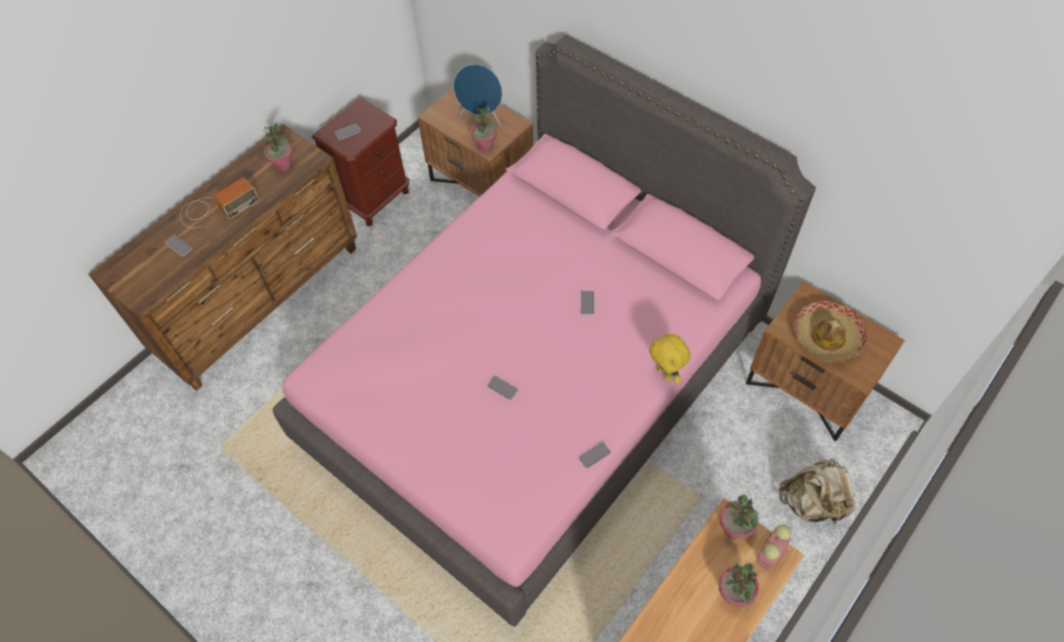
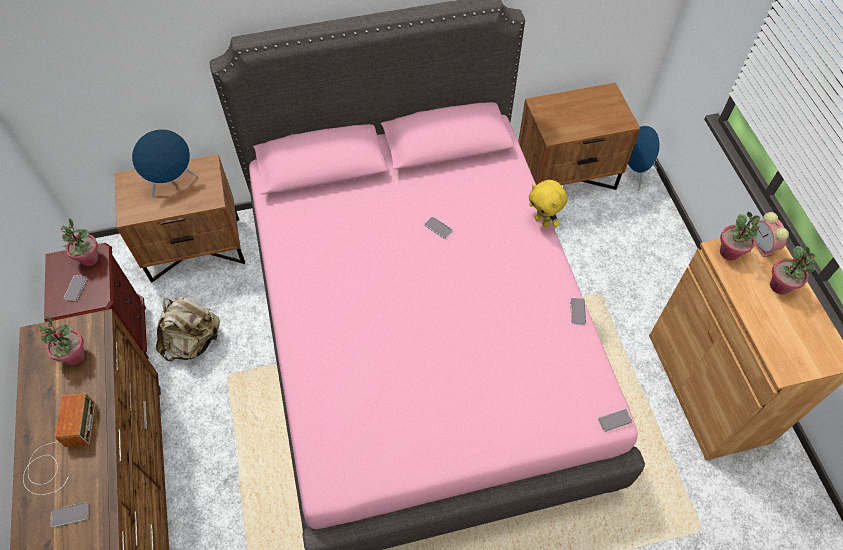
camera: 55 degrees left, 0 degrees up
potted plant [471,107,497,152] -> potted plant moved to [61,218,99,266]
phone [487,376,518,400] -> phone moved to [598,409,633,432]
yellow plush toy [649,334,691,384] -> yellow plush toy turned 45 degrees clockwise [529,180,568,227]
beige backpack [779,458,855,526] -> beige backpack moved to [156,296,220,361]
hat [794,301,867,362] -> none
none -> blue speaker [628,125,660,190]

